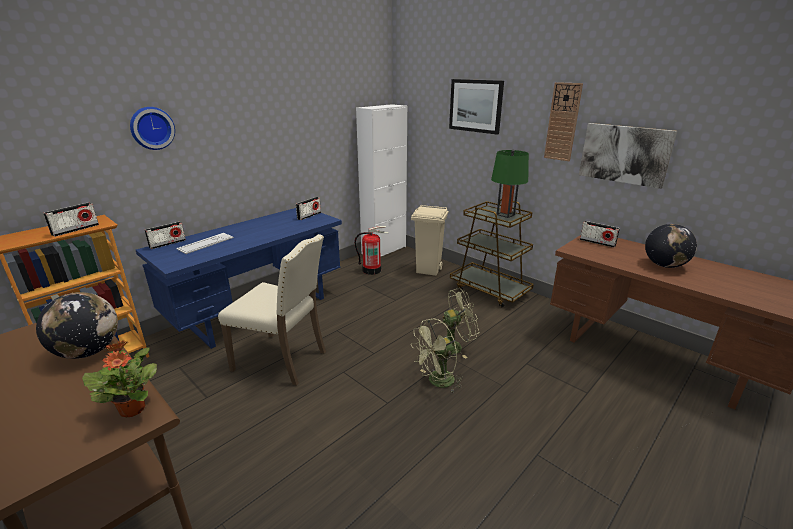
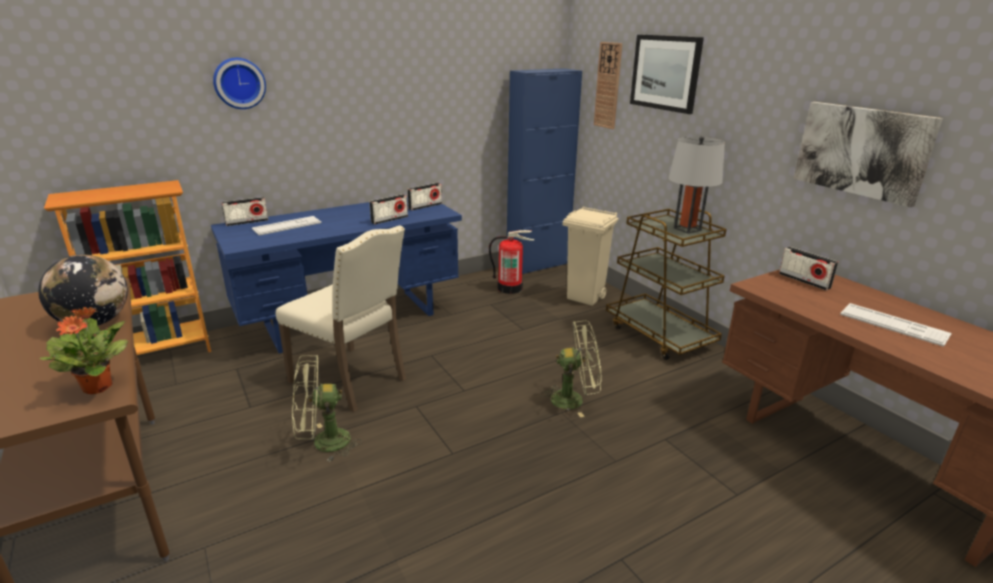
camera: 15 degrees right, 0 degrees up
radio [43,202,99,237] -> radio moved to [369,194,408,225]
white cabinet [356,104,407,257] -> blue cabinet [507,68,582,274]
green fan [411,319,463,394] -> green fan moved to [292,355,362,462]
green table lamp [491,149,529,218] -> grey table lamp [669,136,725,234]
wall clock [544,82,583,161] -> wall clock moved to [594,42,622,129]
globe [645,224,697,268] -> keyboard [840,303,952,347]

